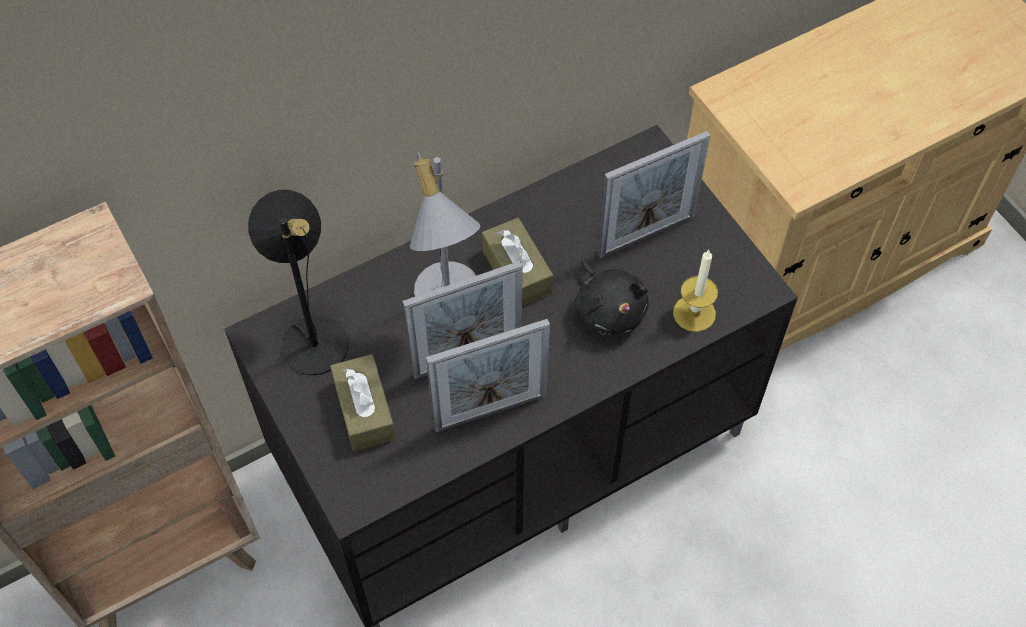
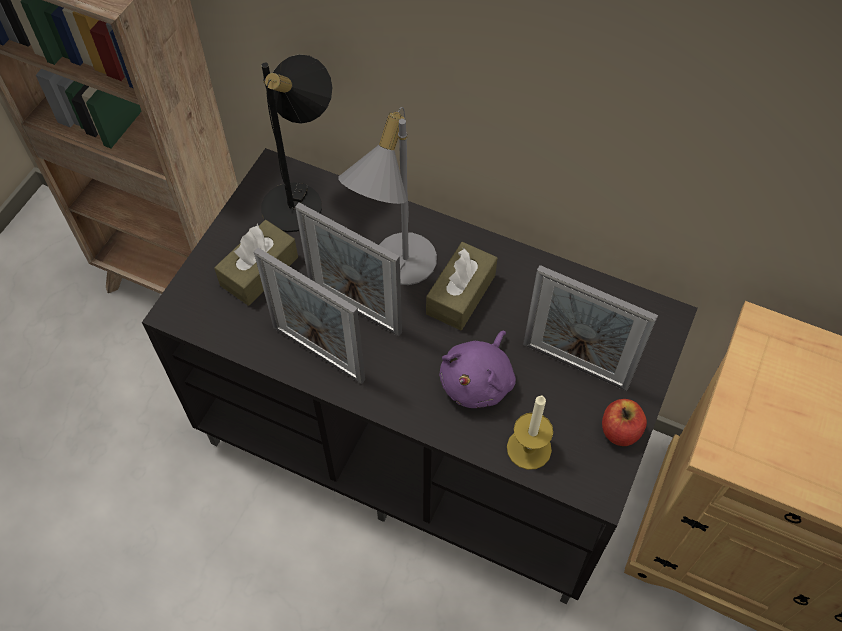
camera: 55 degrees right, 0 degrees up
black plush toy [574,260,649,335] -> purple plush toy [439,331,516,408]
none -> apple [602,399,647,446]

